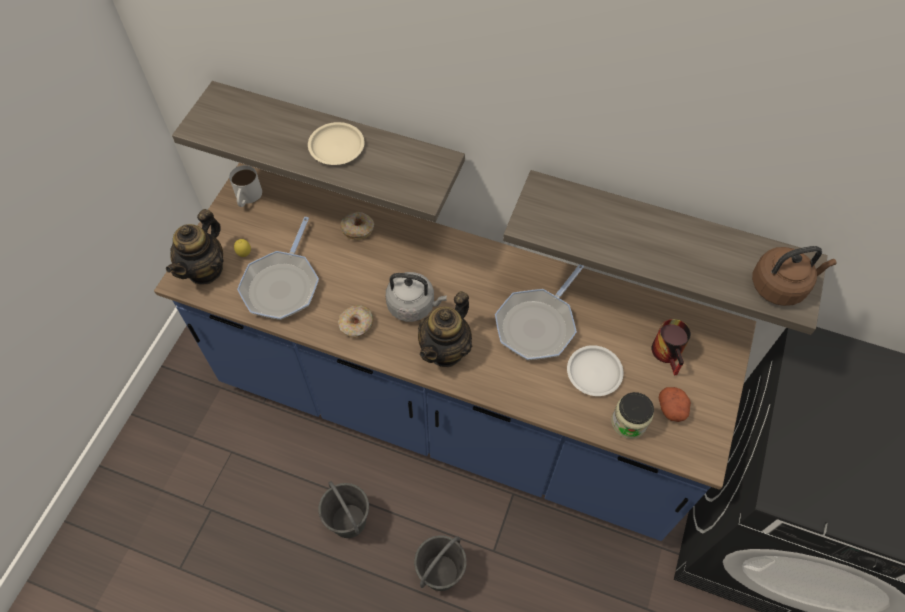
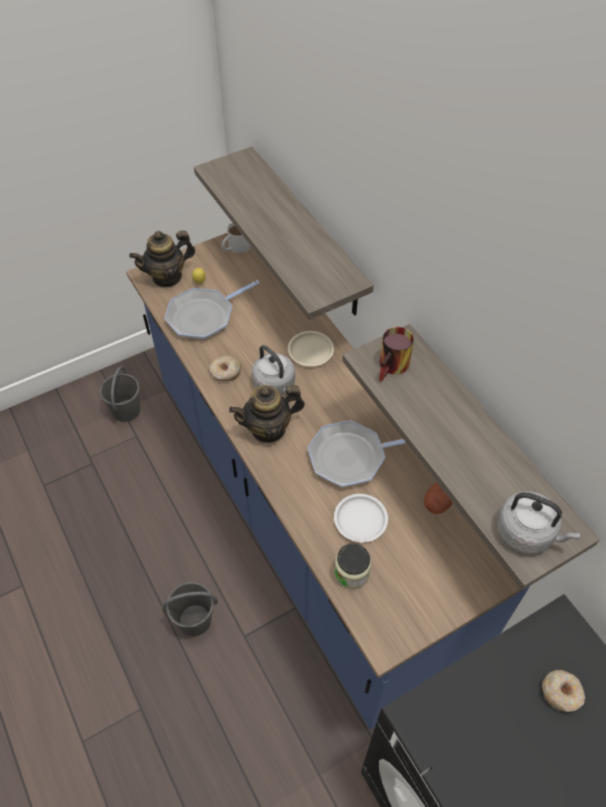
camera: 40 degrees right, 5 degrees down
beige plate [308,122,364,165] -> beige plate moved to [288,331,334,367]
grey bucket [318,481,369,538] -> grey bucket moved to [100,366,140,422]
donut [340,212,374,240] -> donut moved to [542,670,585,712]
mug [651,319,691,375] -> mug moved to [379,327,414,382]
potato [659,387,691,422] -> potato moved to [424,482,452,514]
brown kettle [752,246,837,306] -> grey kettle [497,491,580,553]

